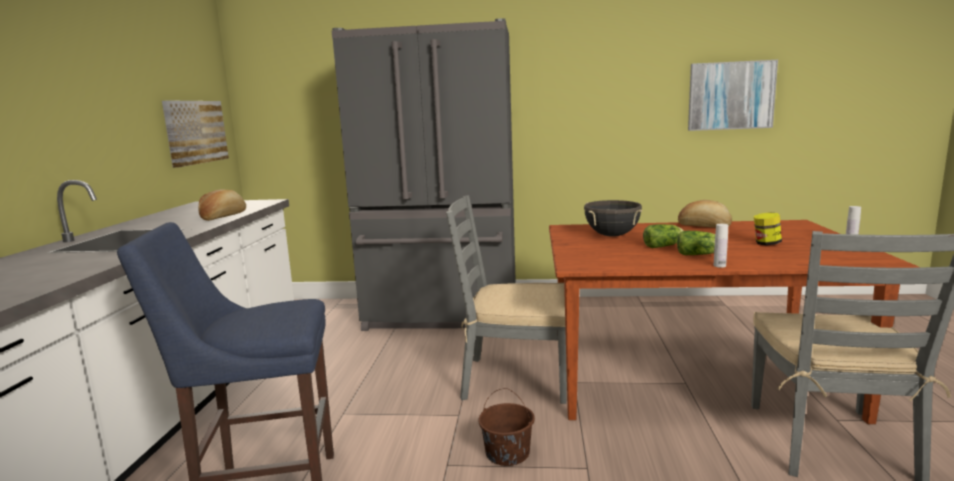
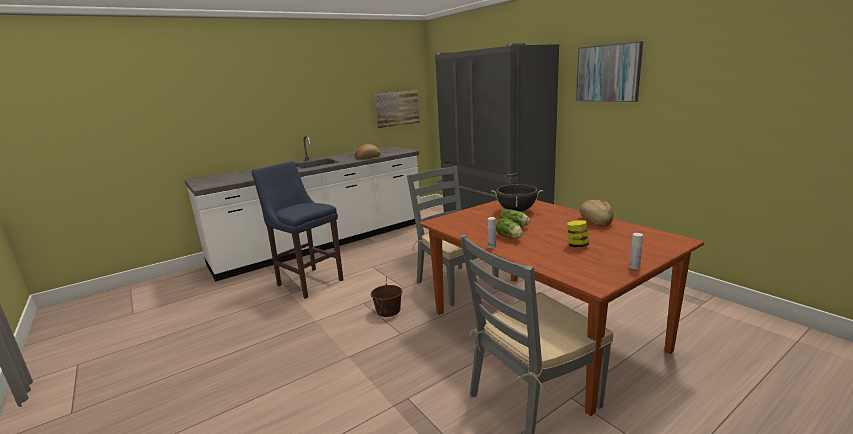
camera: 50 degrees right, 5 degrees up
picture [688,60,778,131] -> picture moved to [576,41,643,102]

